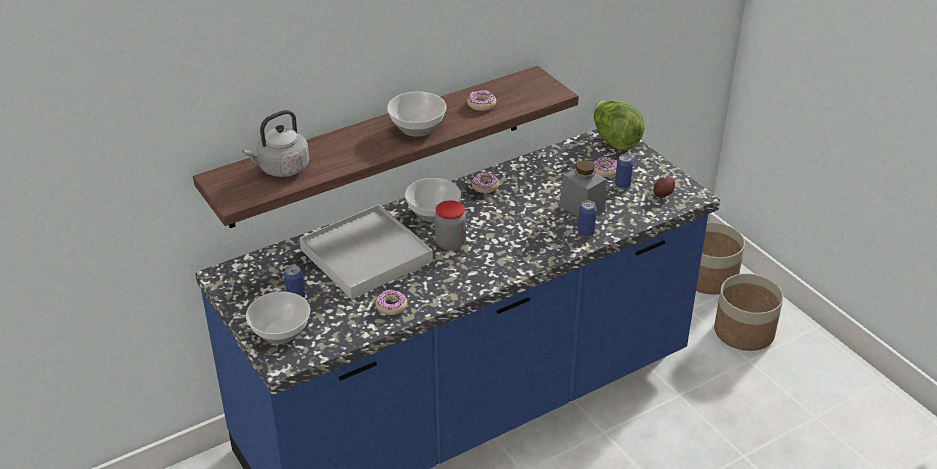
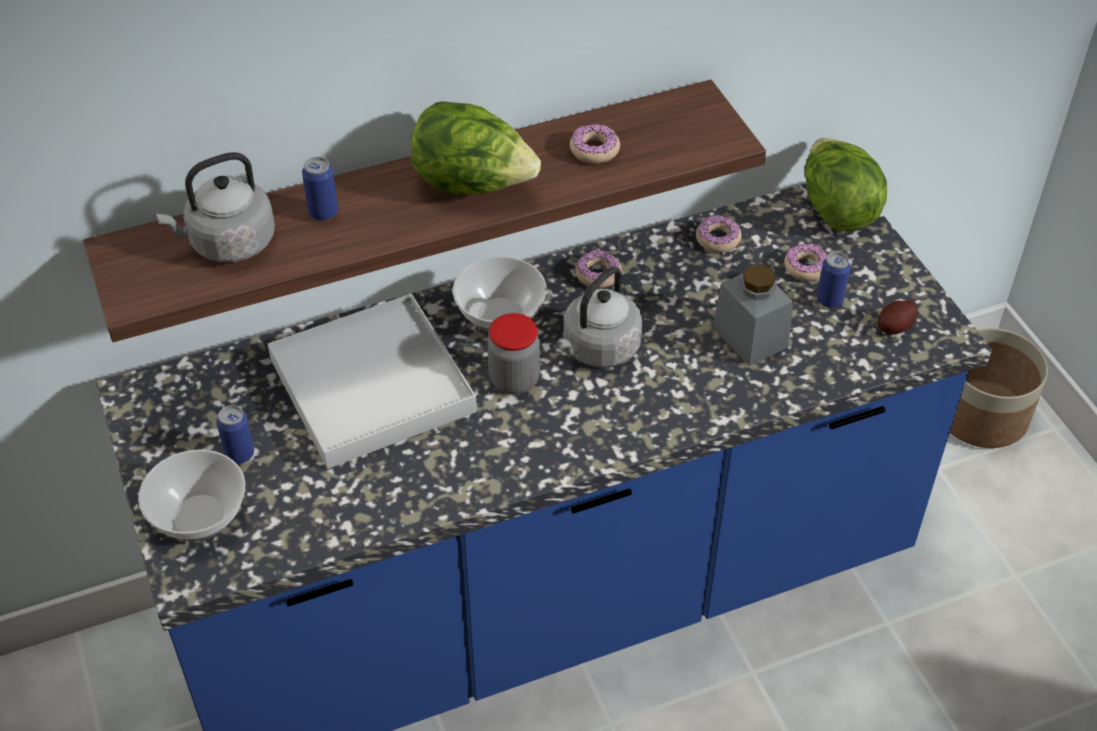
camera: 10 degrees right, 10 degrees up
donut [376,289,407,315] -> donut moved to [696,215,742,253]
bowl [387,92,447,137] -> lettuce [411,101,541,195]
can [578,201,597,237] -> can moved to [302,157,338,221]
planter [714,274,783,351] -> none
none -> grey kettle [556,267,643,368]

